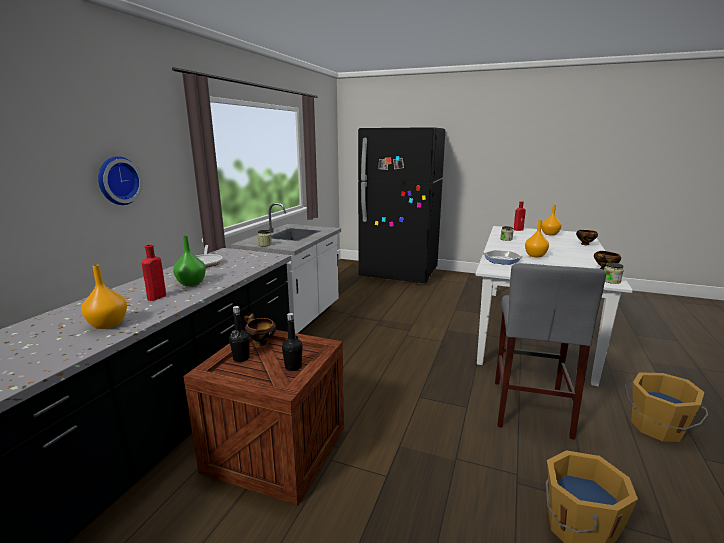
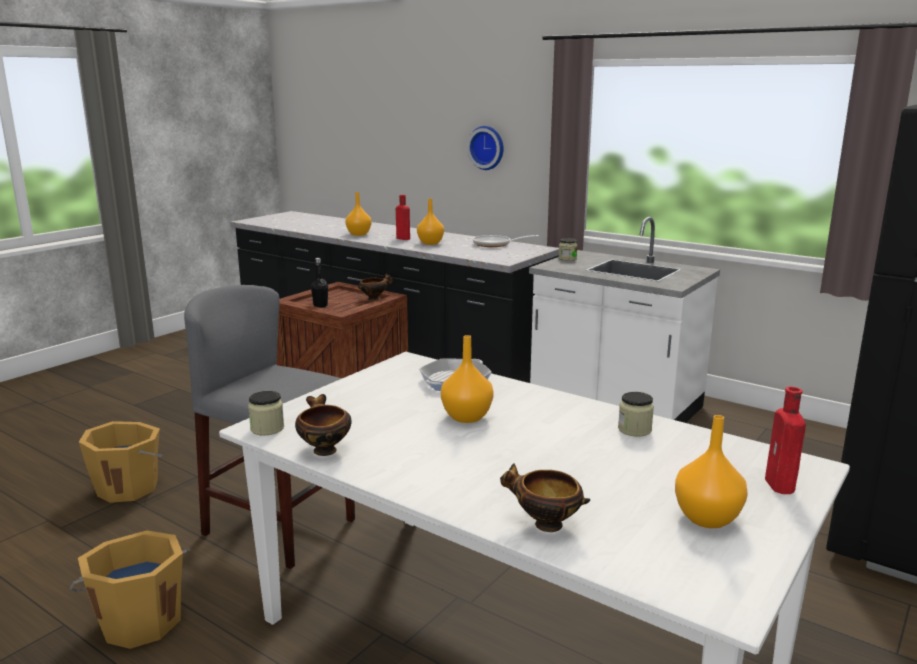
camera: 105 degrees right, 0 degrees up
green vase [173,236,206,286] -> orange vase [417,198,444,245]
black bottle [229,306,250,362] -> none

